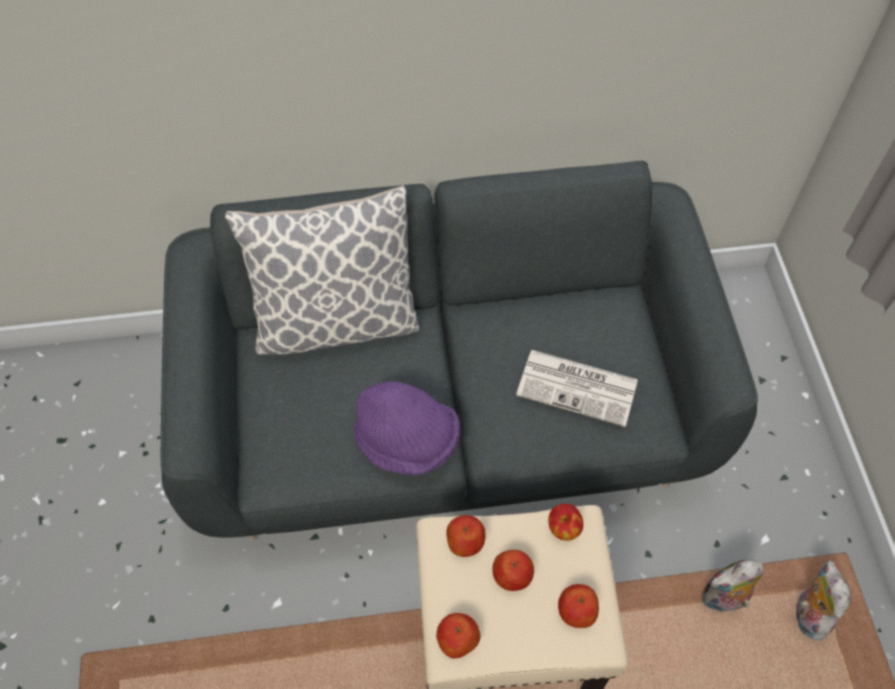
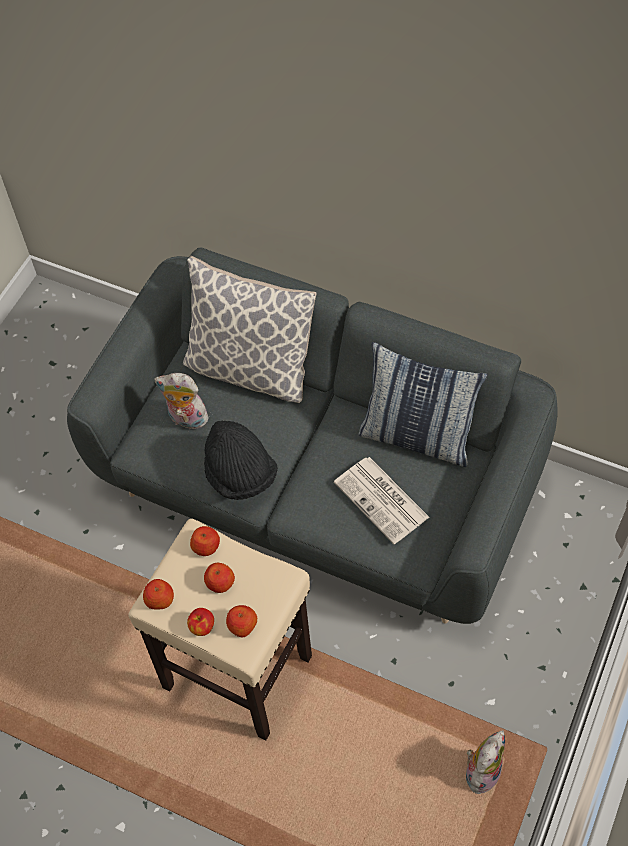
camera: 35 degrees right, 0 degrees up
purple hat [354,381,461,475] -> black hat [204,421,278,500]
apple [548,504,583,541] -> apple moved to [187,608,214,636]
plush toy [702,559,763,612] -> plush toy moved to [154,373,208,429]
none -> pillow [359,342,487,467]

